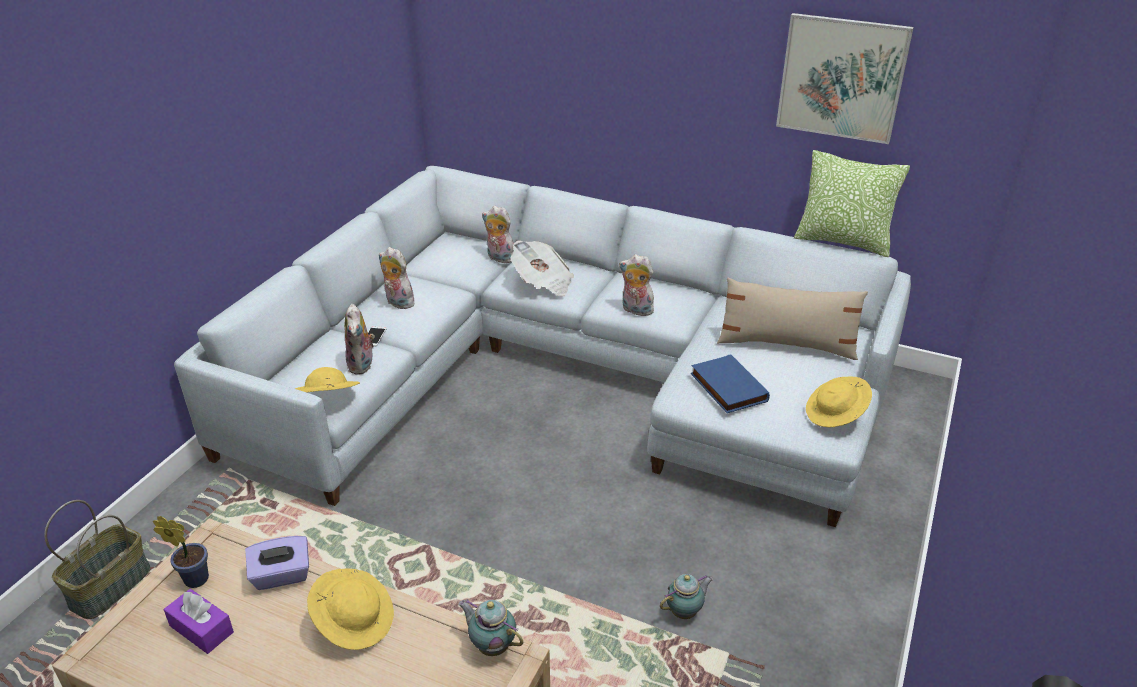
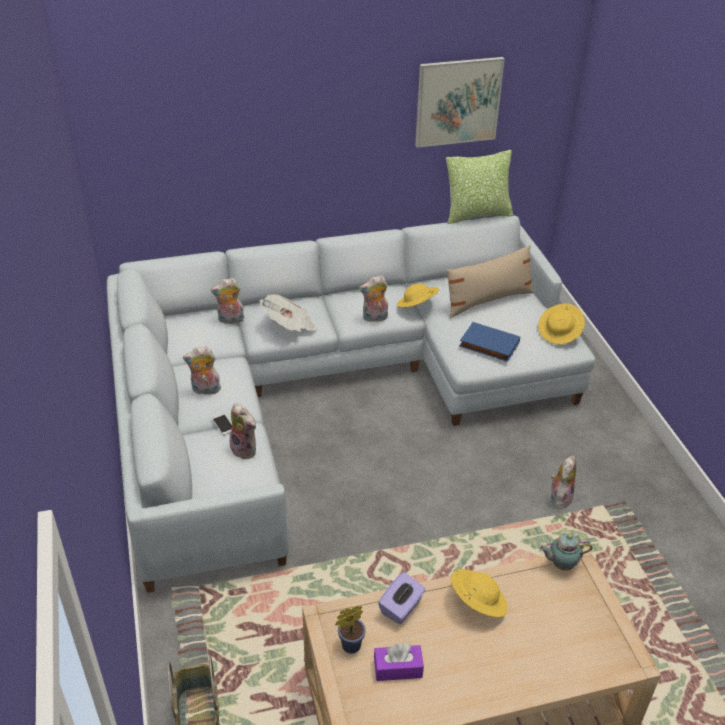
camera: 40 degrees left, 5 degrees up
yellow hat [295,367,360,392] -> yellow hat moved to [397,284,439,308]
teapot [660,574,713,619] -> plush toy [551,456,576,509]

